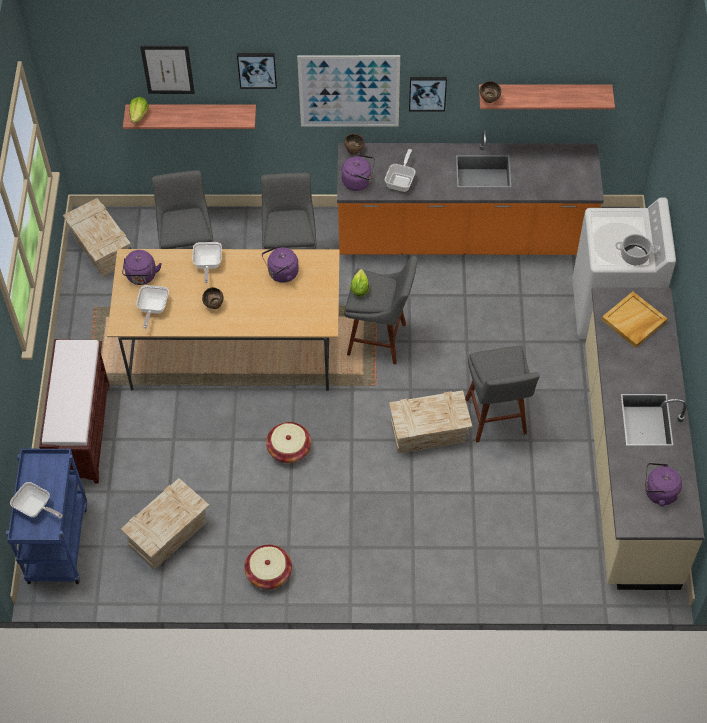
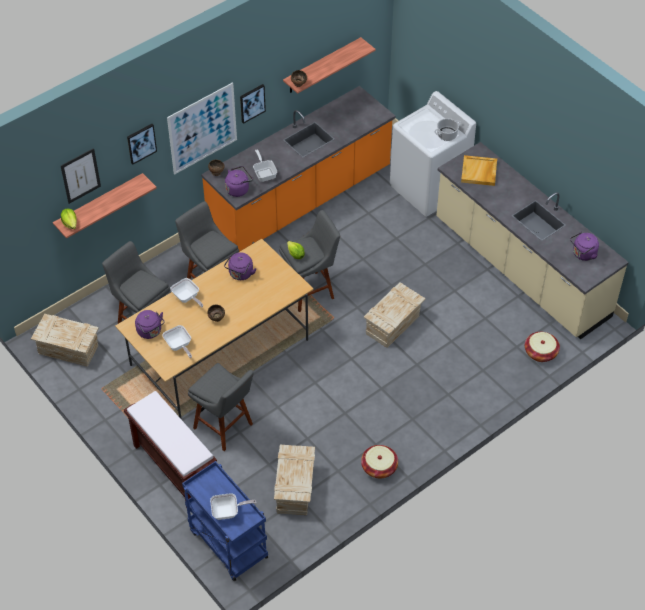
camera: 40 degrees left, 5 degrees down
basket [266,422,311,463] -> basket moved to [525,332,560,362]
grey stool [465,345,540,442] -> grey stool moved to [188,363,254,451]

